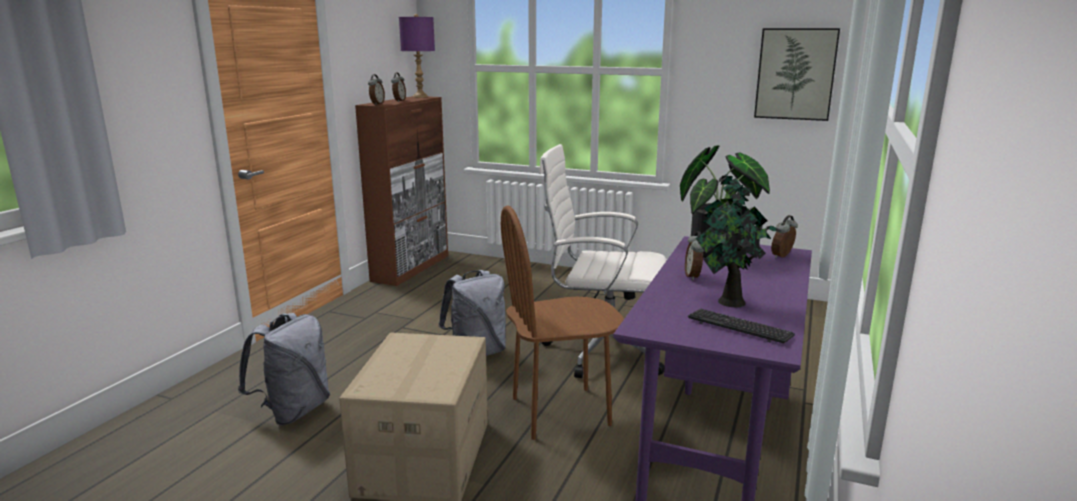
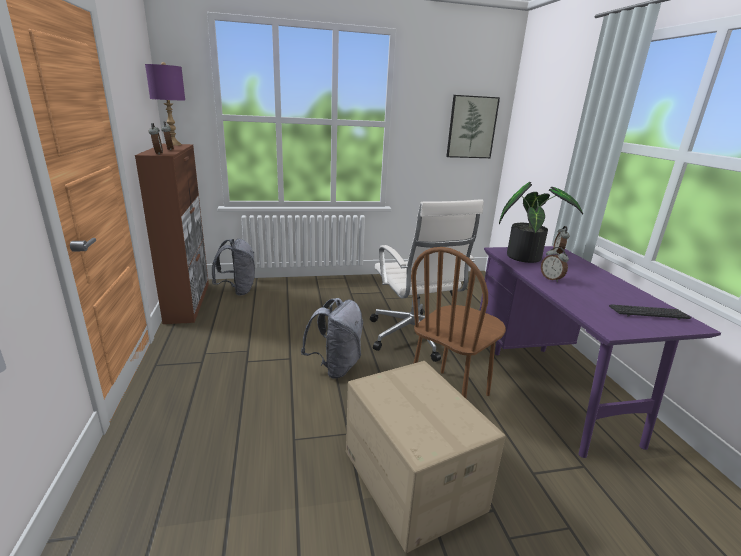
camera: 35 degrees left, 5 degrees up
grey backpack [238,313,330,425] -> grey backpack moved to [212,239,255,296]
white office chair [539,144,667,378] -> white office chair turned 90 degrees counterclockwise [370,200,484,362]
potted plant [696,173,781,307] -> none

